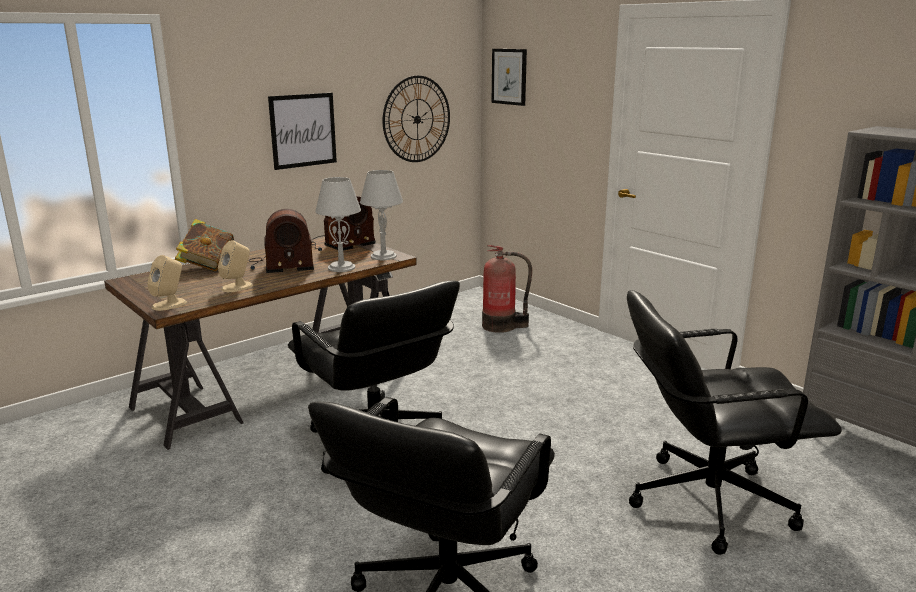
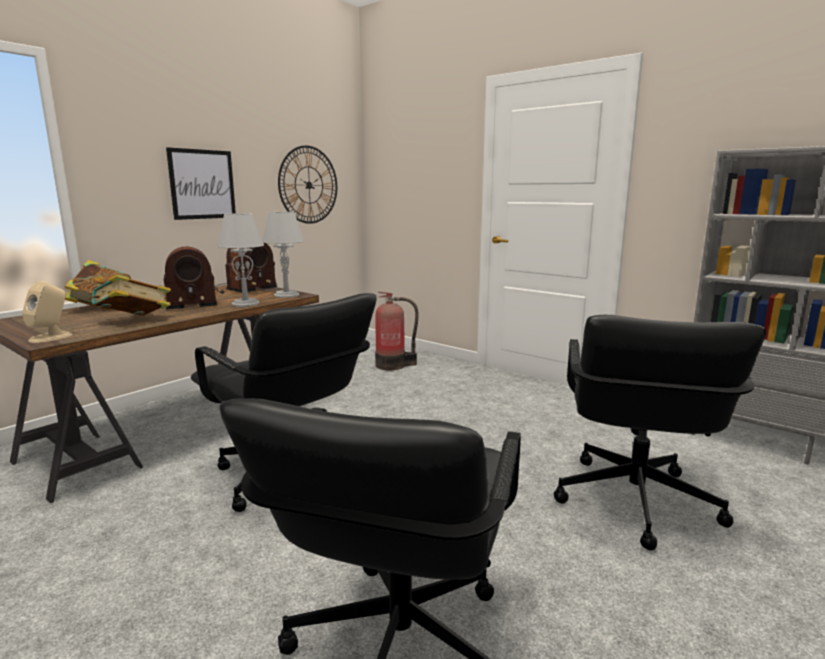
camera: 10 degrees left, 5 degrees down
beige speaker [218,240,253,292] -> book [88,274,171,316]
picture [492,49,527,106] -> none
black office chair [627,290,842,555] -> black office chair turned 60 degrees counterclockwise [554,315,766,551]

